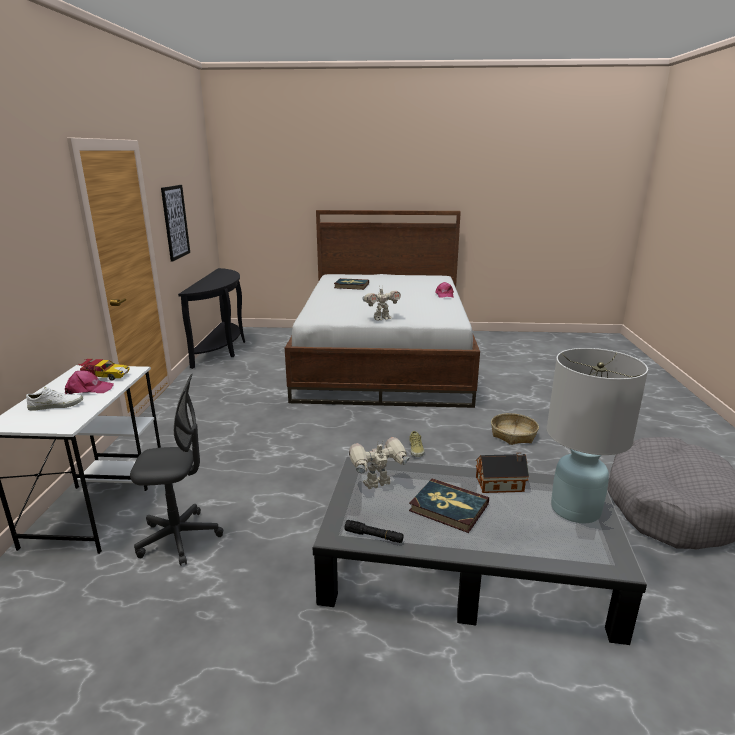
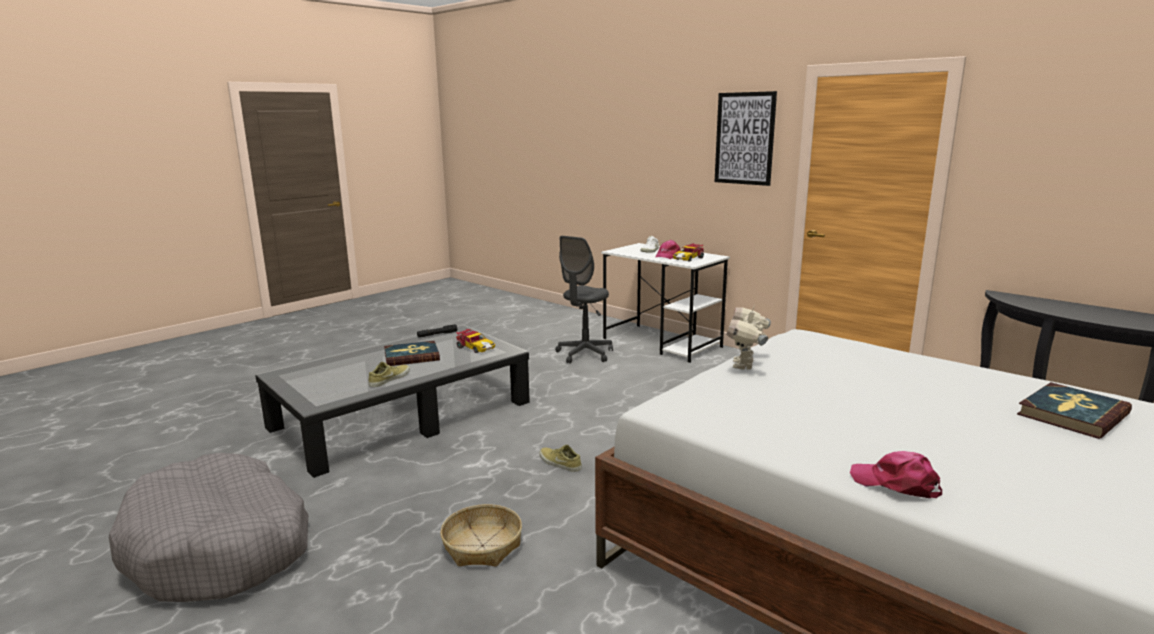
camera: 130 degrees right, 5 degrees down
picture [161,185,190,262] -> picture moved to [715,91,777,186]
toy robot [349,437,409,489] -> toy car [456,329,495,353]
toy house [476,452,529,493] -> beige shoe [368,362,410,387]
white table lamp [547,348,648,523] -> none

